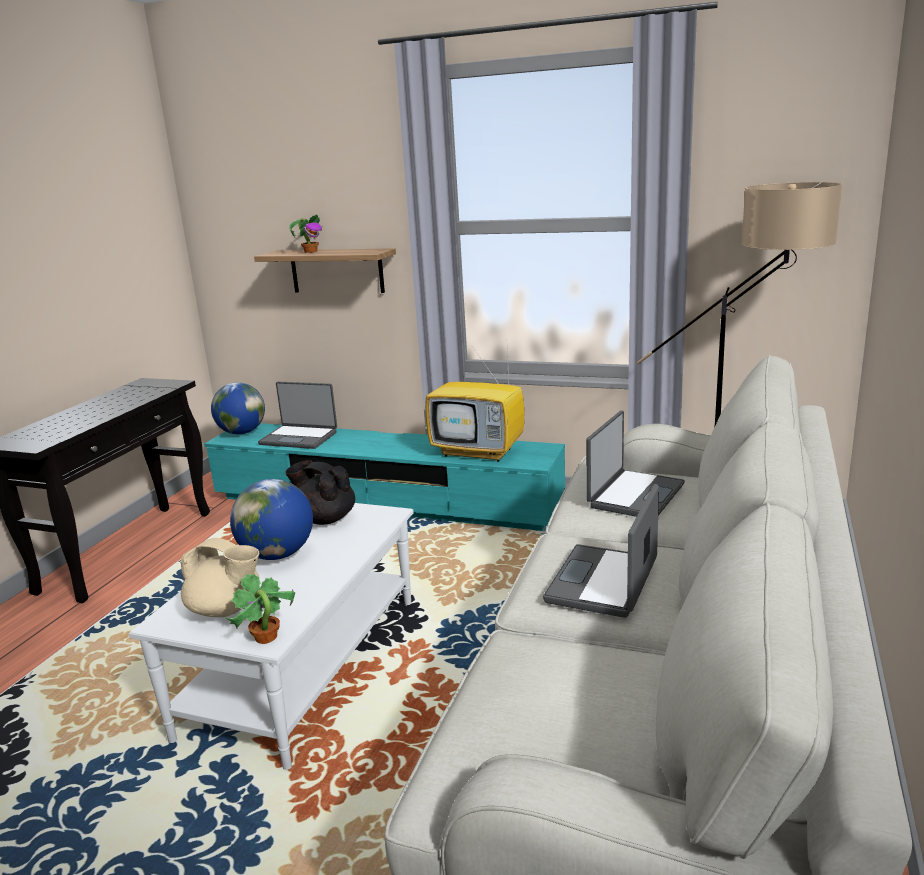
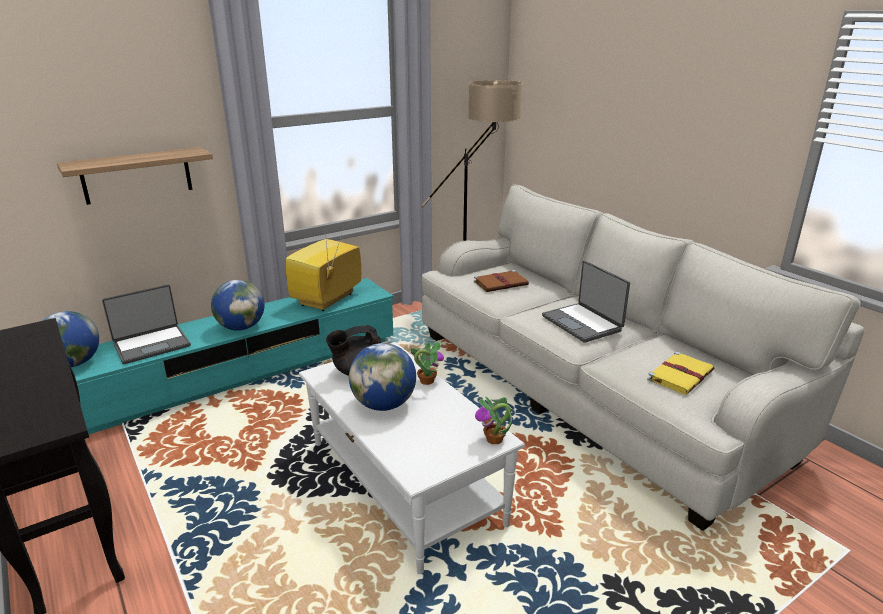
camera: 55 degrees left, 5 degrees up
beige teapot [180,538,260,617] -> none
potted plant [289,214,324,253] -> potted plant moved to [411,342,444,385]
television [425,349,524,462] -> television turned 150 degrees clockwise [285,228,361,311]
laptop [586,411,685,517] -> brown book [474,270,529,292]
none -> globe [211,280,264,331]
none -> yellow book [647,352,715,395]

